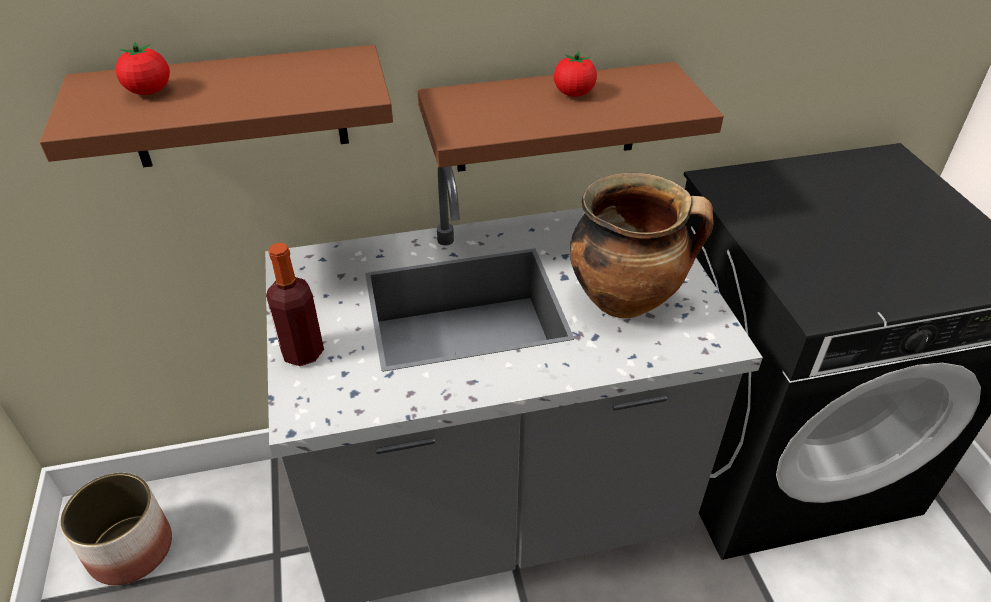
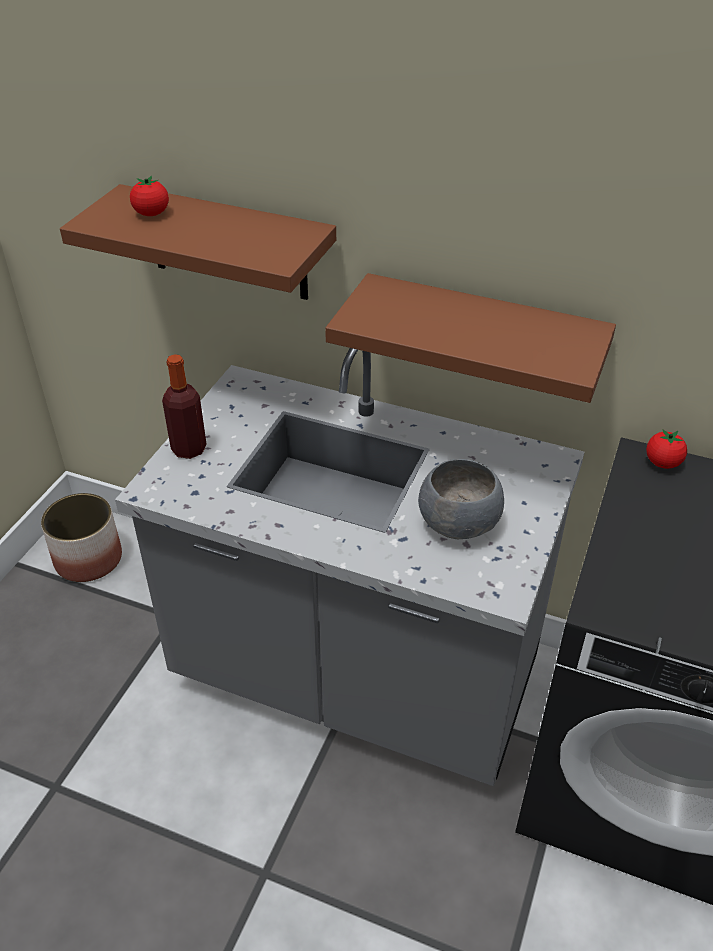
camera: 35 degrees right, 0 degrees up
tomato [554,51,597,97] -> tomato moved to [646,429,687,469]
cooking pot [570,173,714,318] -> grey bowl [418,459,504,539]

